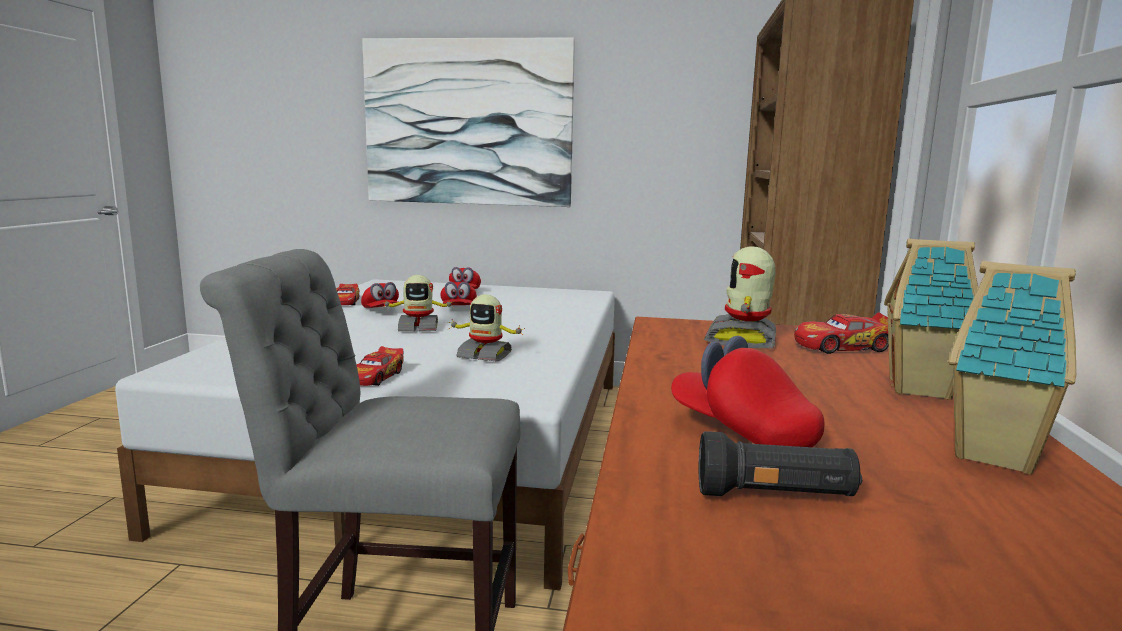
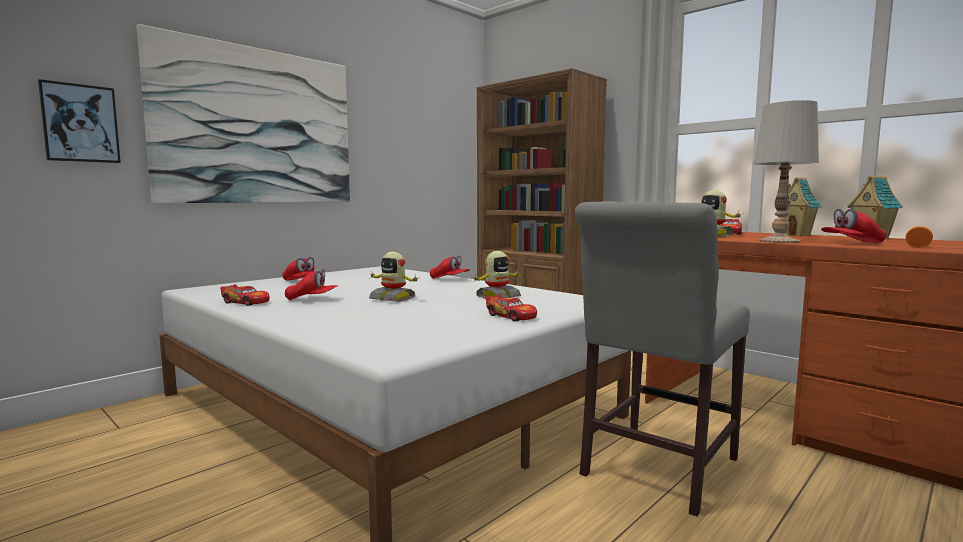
camera: 55 degrees left, 5 degrees down
toy robot [381,275,455,331] -> toy robot turned 90 degrees clockwise [369,252,420,302]
red cap [441,282,477,305] -> red cap moved to [430,255,469,279]
black flashlight [699,431,862,496] -> orange flashlight [906,226,933,248]
none -> picture [38,79,121,163]
none -> white table lamp [754,100,819,243]

